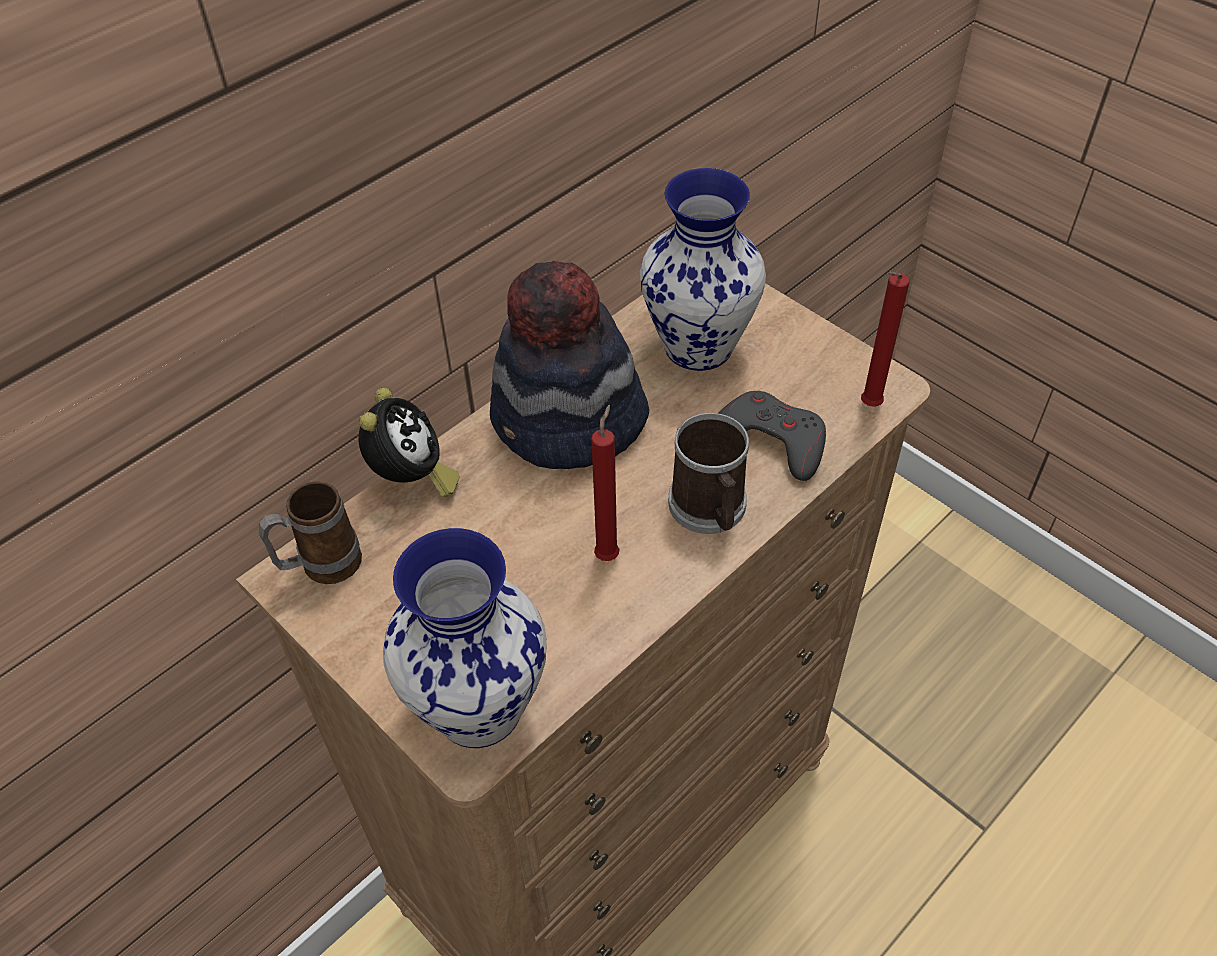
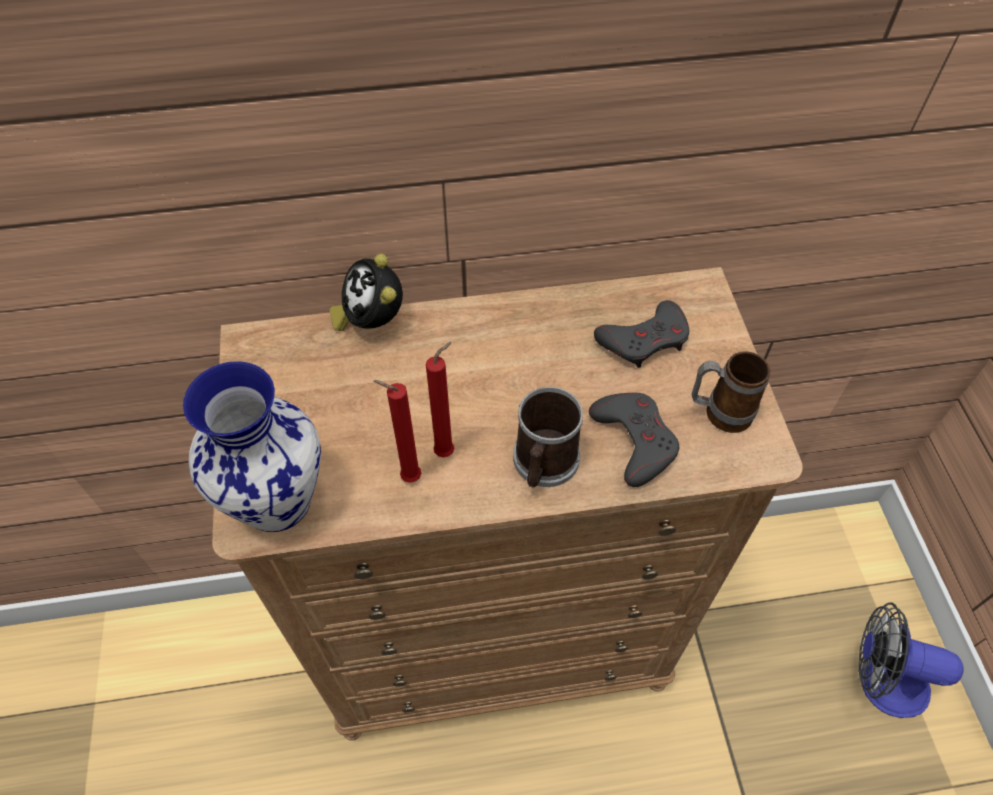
camera: 35 degrees right, 5 degrees up
mug [259,481,362,584] -> mug moved to [692,351,770,433]
alarm clock [358,387,459,497] -> alarm clock turned 120 degrees clockwise [330,254,403,331]
hat [490,260,649,469] -> none
vase [640,168,766,371] -> grey game controller [594,300,689,368]
red candle [861,272,909,407] -> red candle moved to [373,380,421,483]
none -> fan [859,602,963,718]

